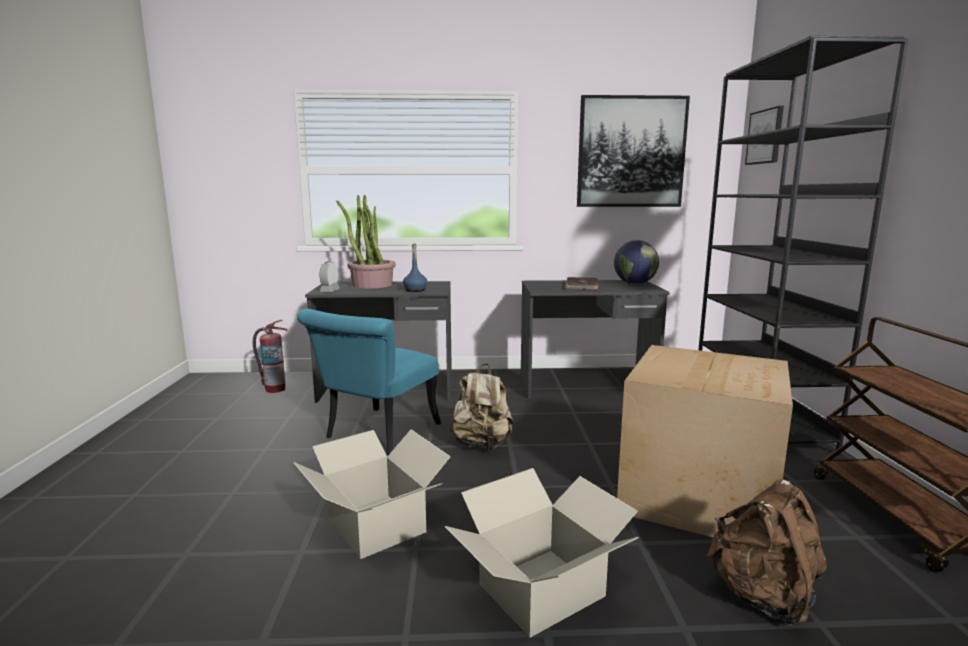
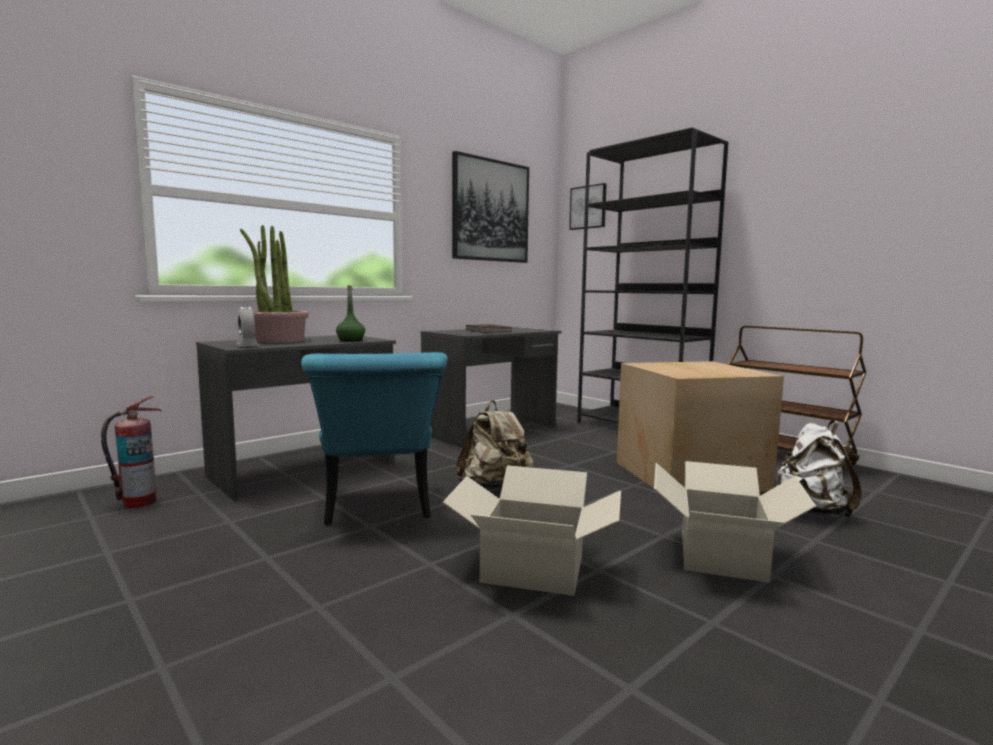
camera: 40 degrees left, 5 degrees down
blue bottle [403,244,427,292] -> green bottle [336,285,365,342]
globe [614,240,659,284] -> none
brown backpack [707,480,827,627] -> white backpack [776,420,862,518]

